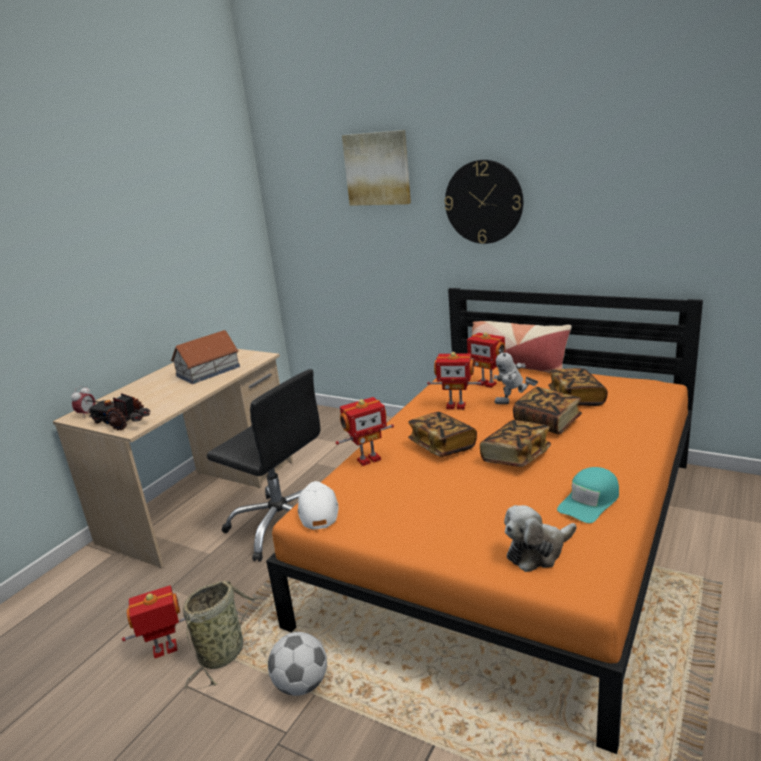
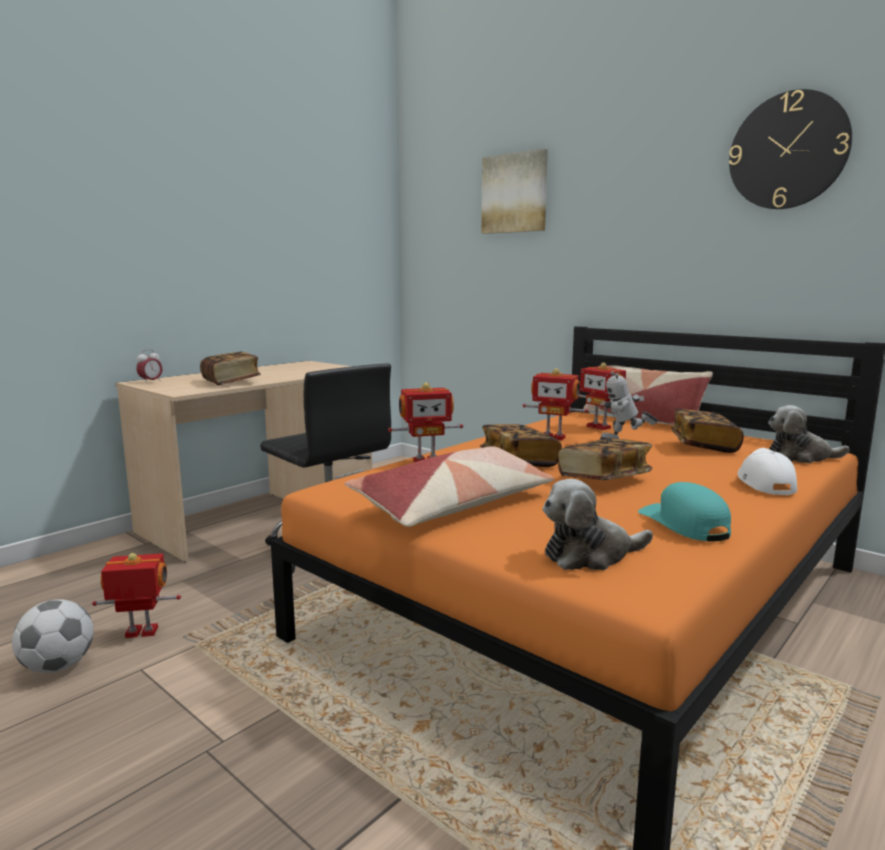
camera: 10 degrees right, 10 degrees down
toy truck [87,393,150,431] -> none
toy house [170,330,240,384] -> none
basket [183,581,262,690] -> none
football [268,632,327,696] -> football moved to [12,599,94,673]
white cap [298,481,338,530] -> white cap moved to [737,448,797,495]
wall clock [444,160,523,244] -> wall clock moved to [729,89,852,209]
book [513,387,582,434] -> book moved to [200,352,261,385]
turquoise cap [557,467,619,523] -> turquoise cap turned 105 degrees clockwise [638,482,731,542]
none -> pillow [345,446,554,527]
none -> plush toy [768,405,849,463]

